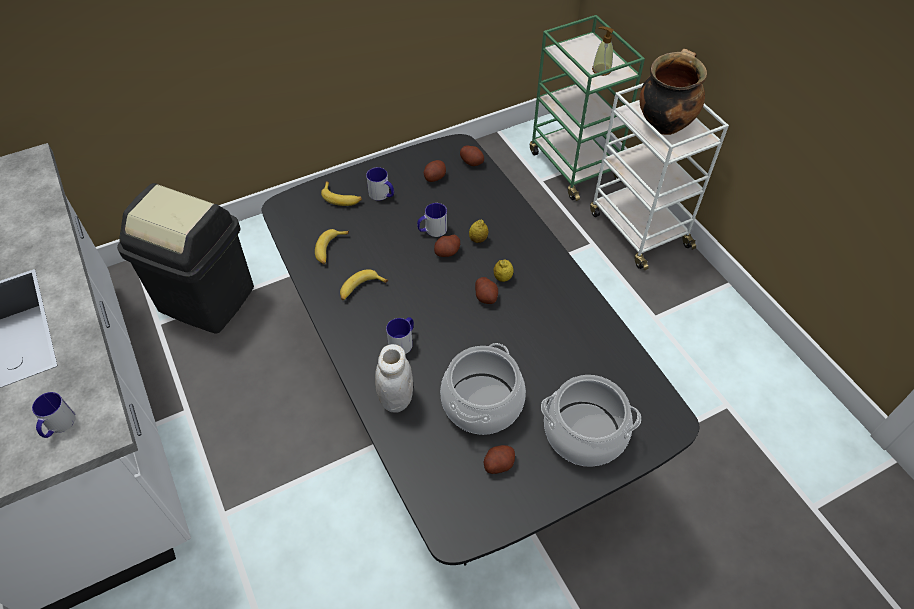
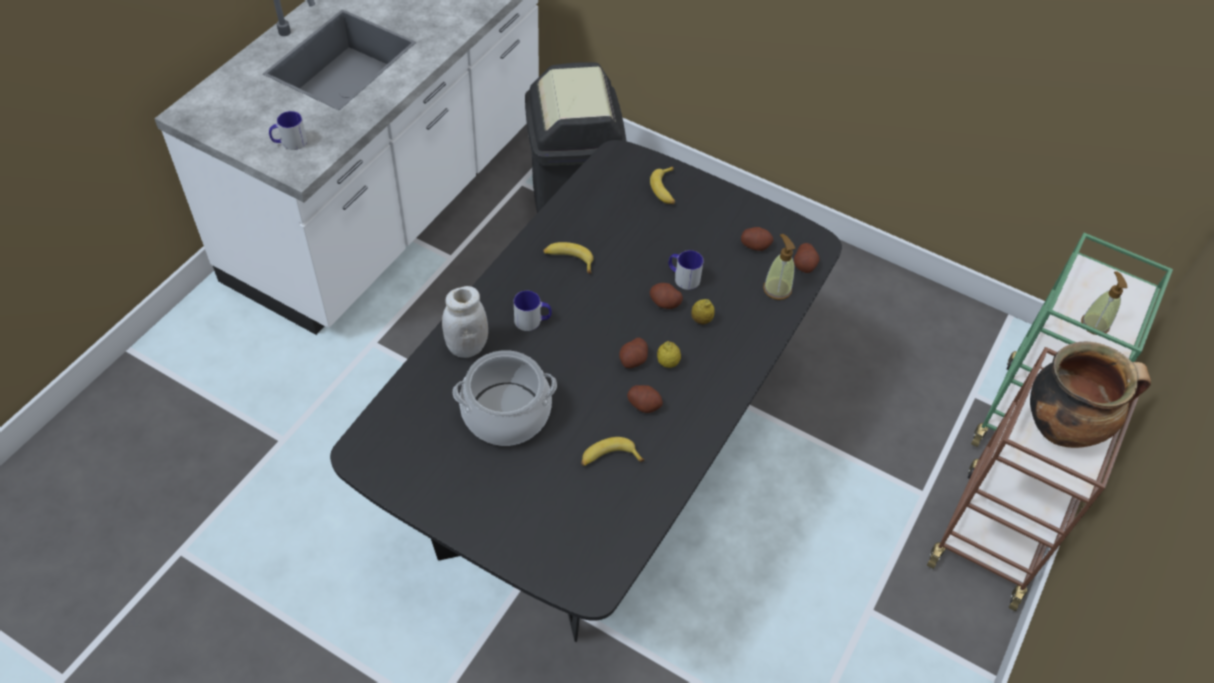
camera: 55 degrees right, 0 degrees up
banana [315,229,349,264] -> banana moved to [581,437,644,466]
mug [366,167,394,201] -> none
potato [484,445,515,474] -> potato moved to [627,385,663,413]
cooking pot [541,375,641,467] -> none
white cart [590,83,729,270] -> brown cart [927,347,1139,611]
none -> soap dispenser [763,234,796,300]

